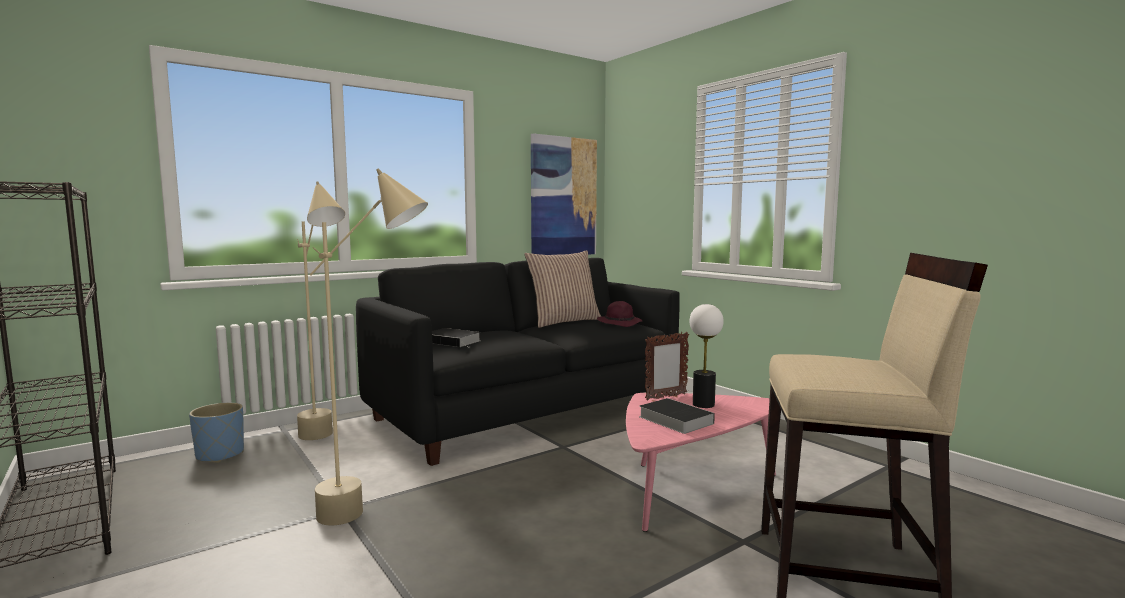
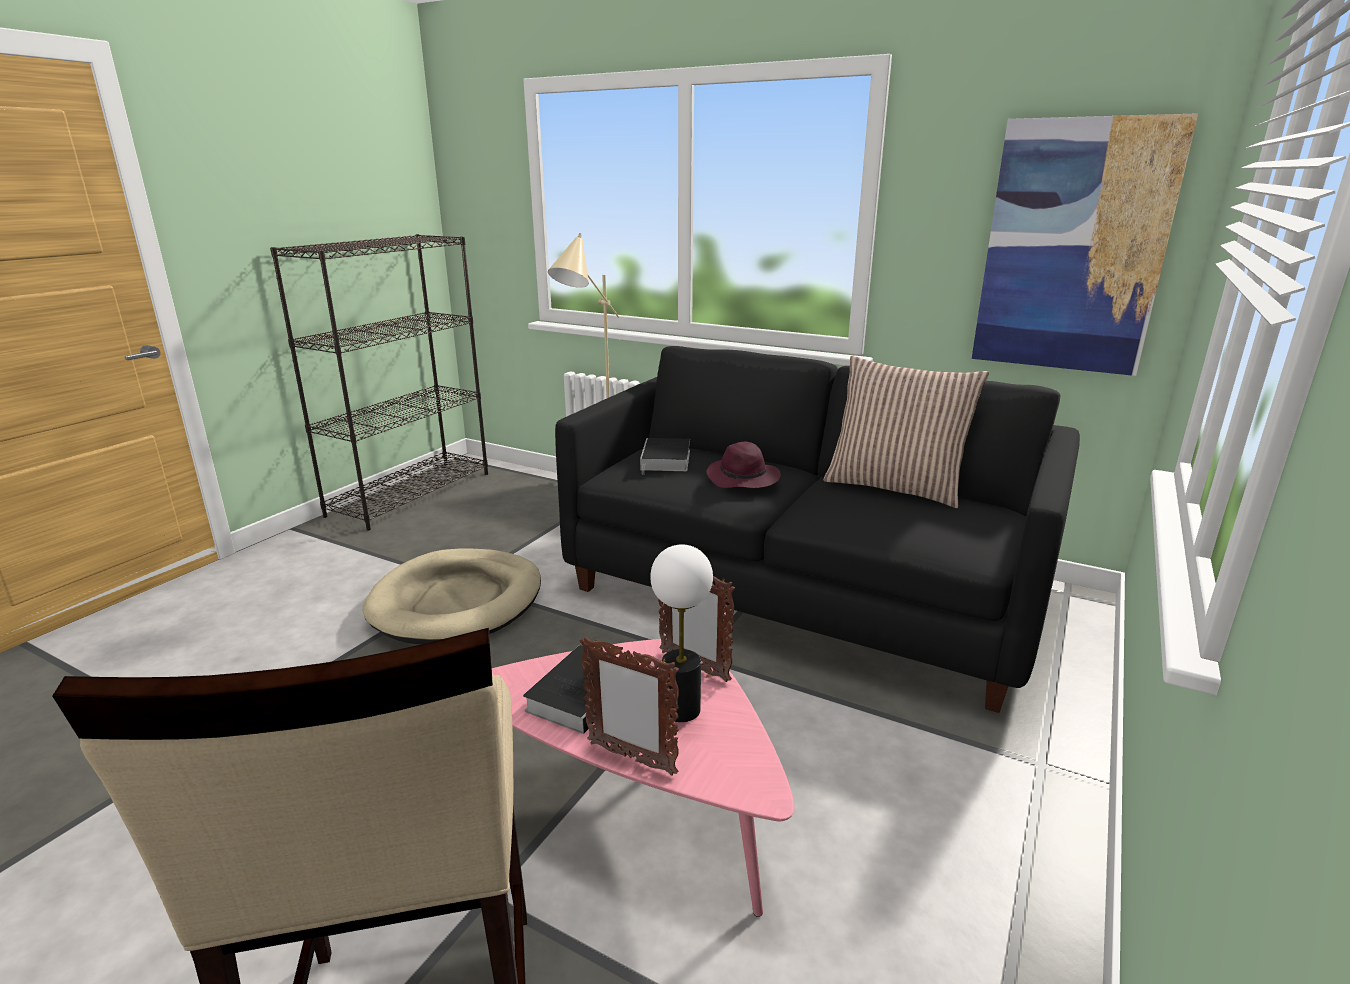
camera: 65 degrees right, 15 degrees up
blue planter [189,403,244,463] -> none
beige floor lamp [310,169,428,526] -> beige dog bed [362,548,541,644]
purple hat [597,301,643,327] -> purple hat moved to [707,442,781,488]
none -> picture frame [580,636,679,776]

